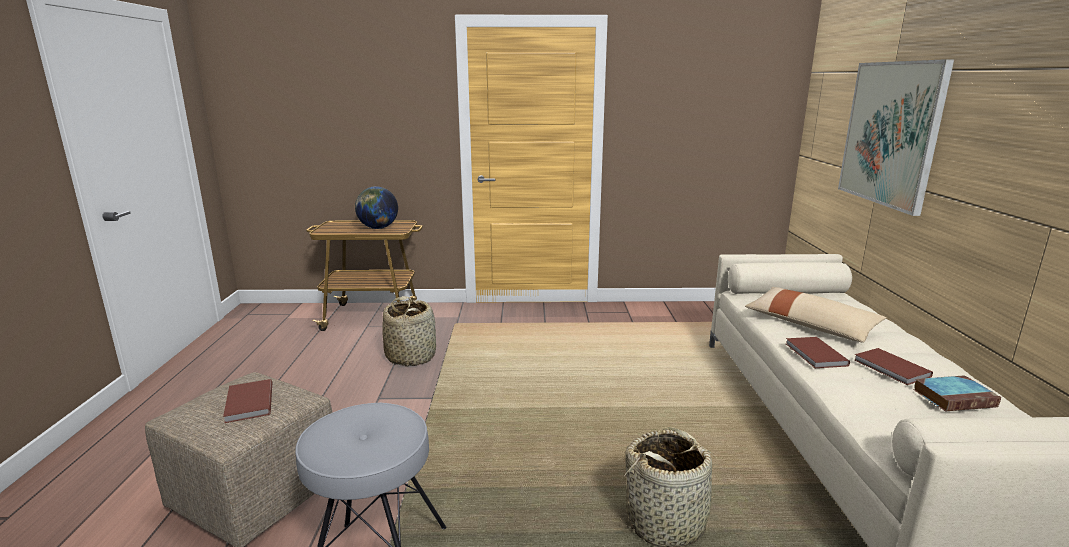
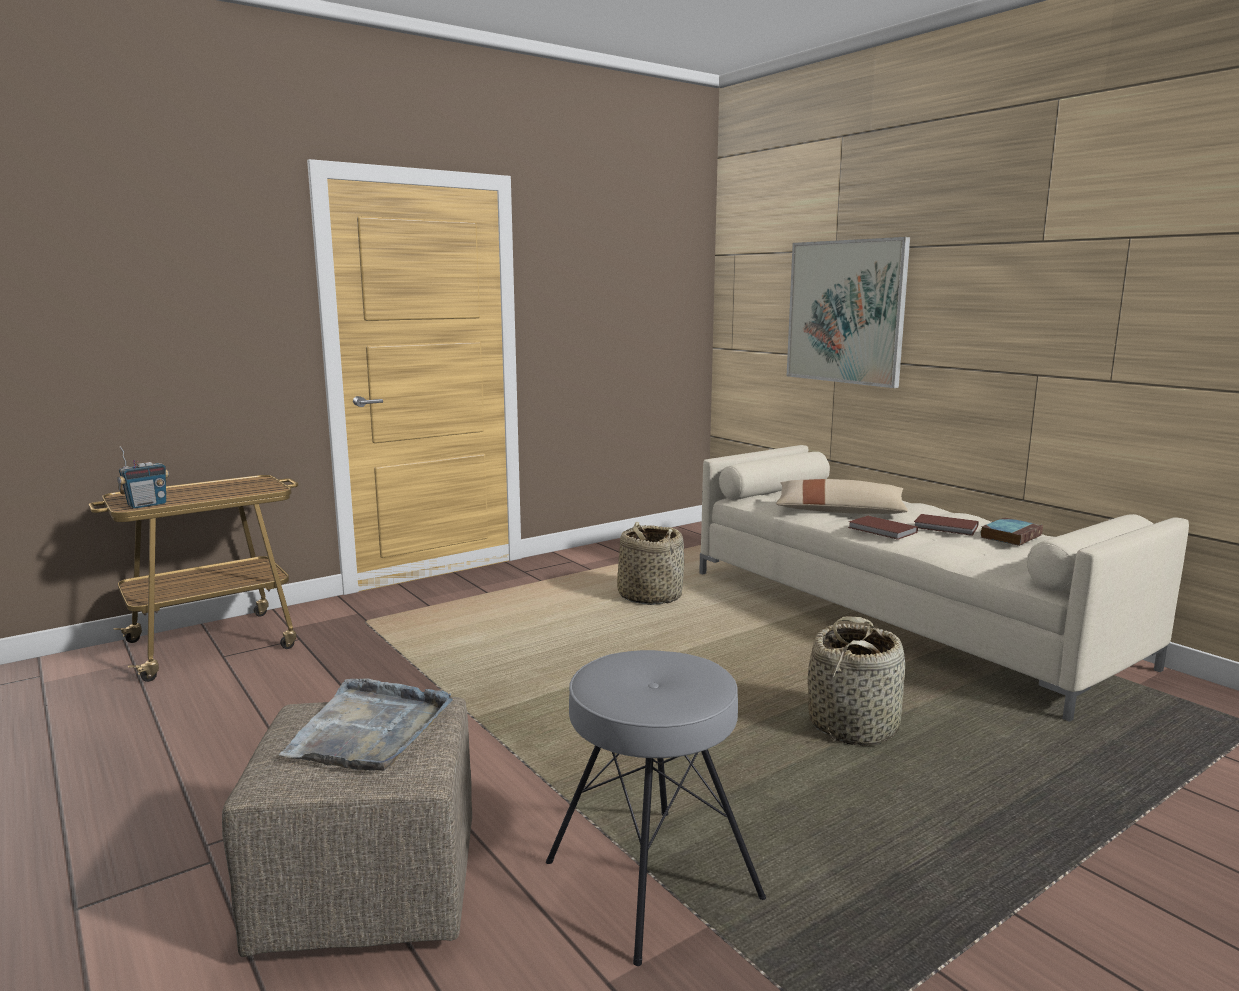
camera: 35 degrees left, 5 degrees down
brown book [223,379,272,423] -> grey tray [279,678,453,771]
globe [355,186,398,229] -> none
basket [382,296,436,367] -> basket moved to [617,521,684,605]
none -> radio [117,446,169,509]

